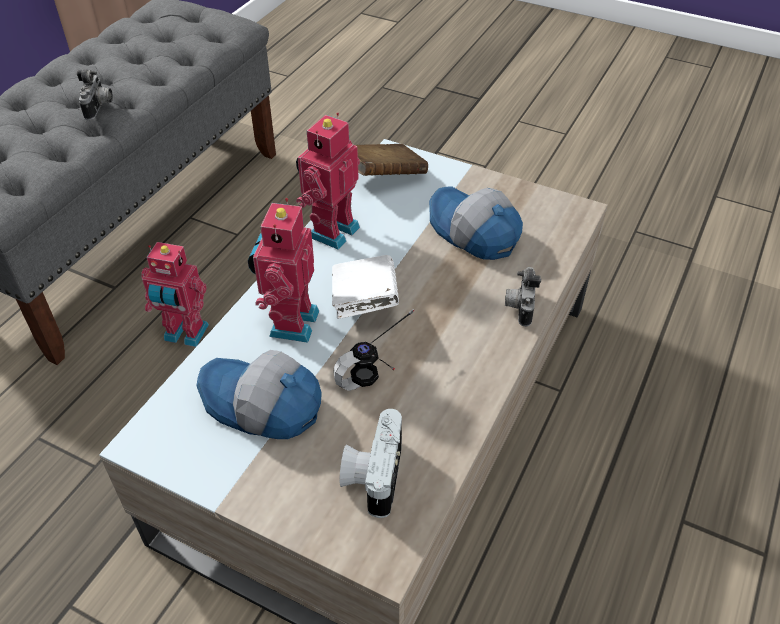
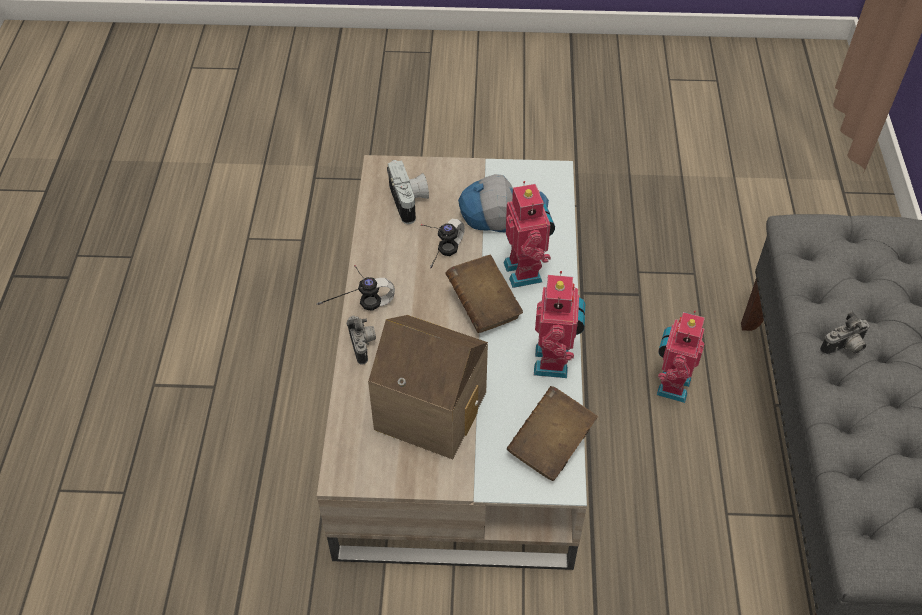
camera: 155 degrees right, 5 degrees up
camera [77,69,113,120] -> camera turned 90 degrees counterclockwise [820,312,870,355]
toy robot [141,242,209,347] -> toy robot turned 60 degrees counterclockwise [657,311,705,403]
white book [332,255,399,319] -> brown book [445,255,523,333]
cap [429,186,523,260] -> toy house [368,315,488,459]
none -> headphones [317,265,395,311]

